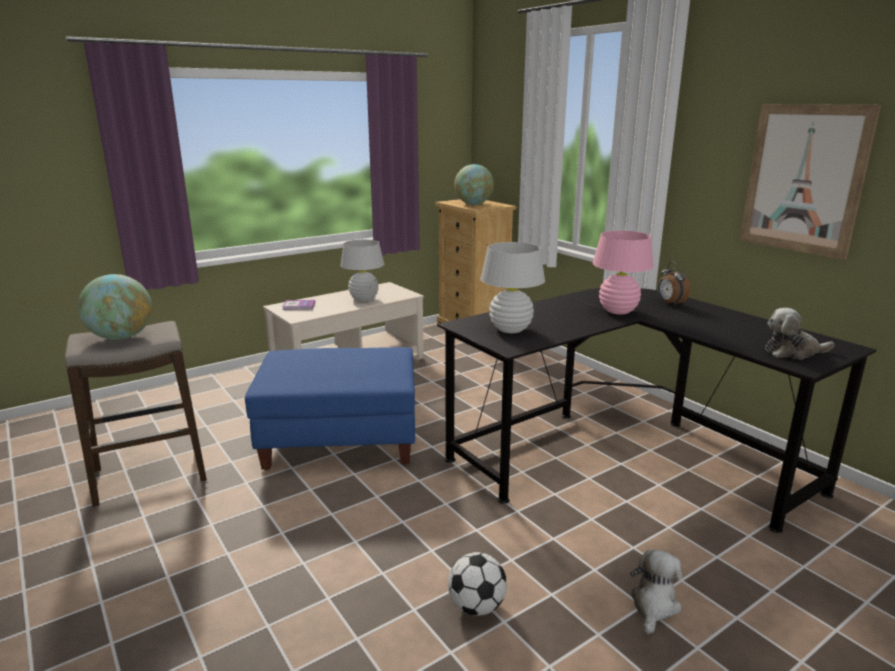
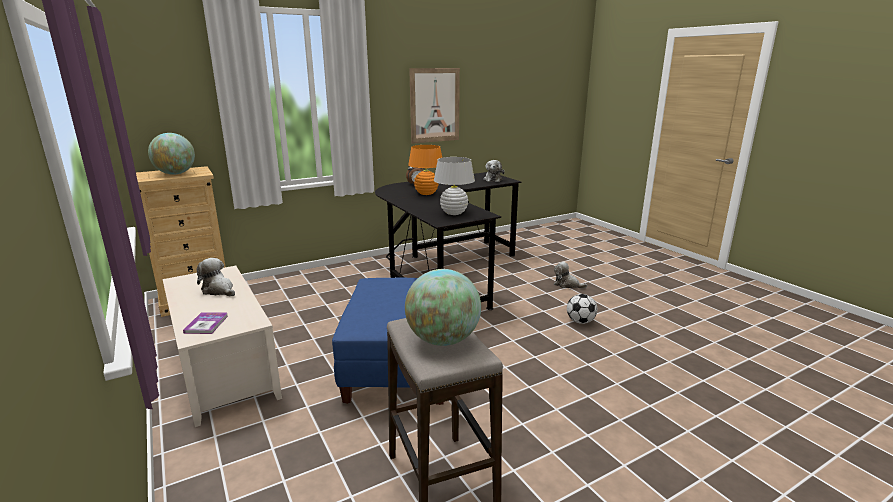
camera: 85 degrees left, 0 degrees up
white table lamp [340,239,384,302] -> plush toy [197,258,235,296]
pink table lamp [593,231,654,315] -> orange table lamp [408,145,442,195]

